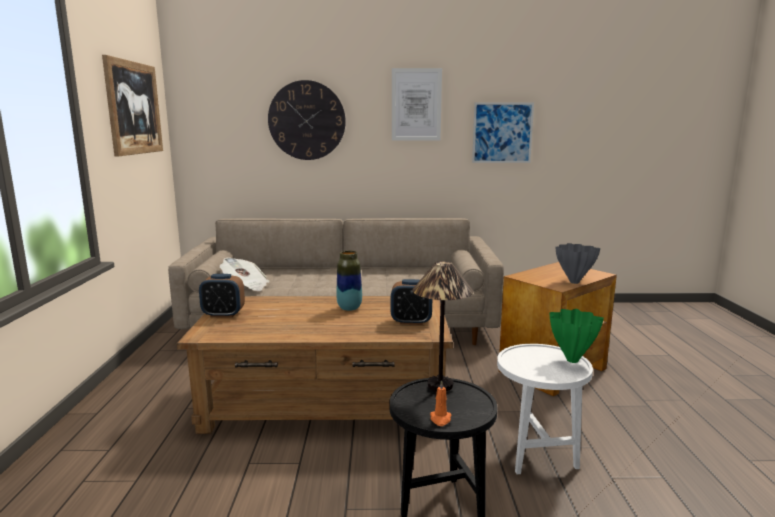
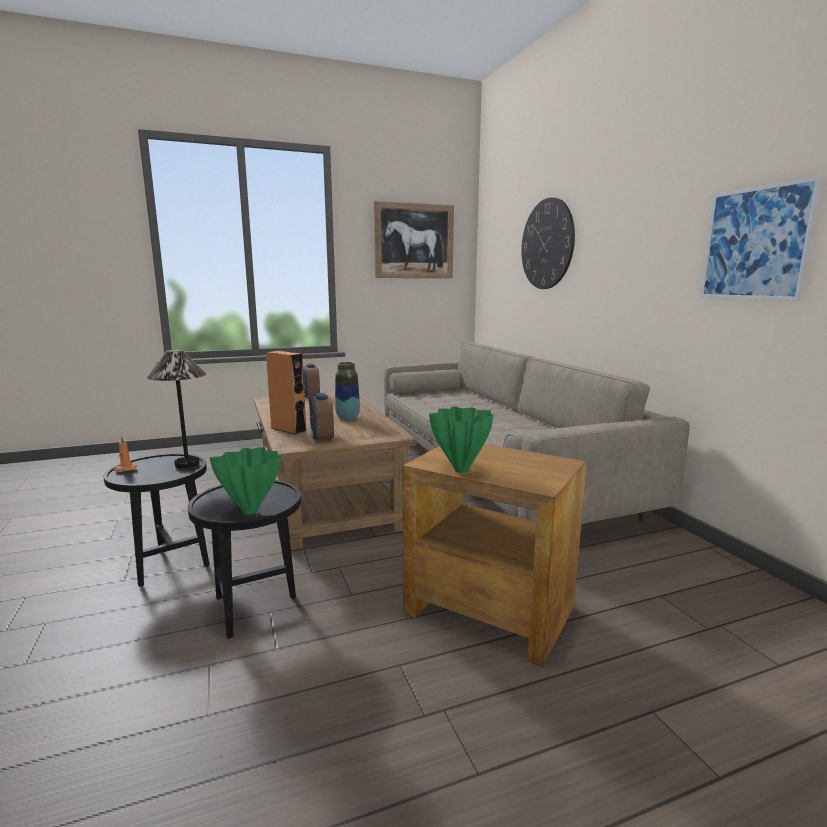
camera: 70 degrees right, 0 degrees up
newspaper [220,257,269,291] -> none
picture [392,68,442,141] -> none
white side table [497,344,593,474] -> black side table [188,480,301,639]
grey vase [556,243,600,284] -> green vase [429,407,493,473]
none -> orange speaker [266,351,306,435]

